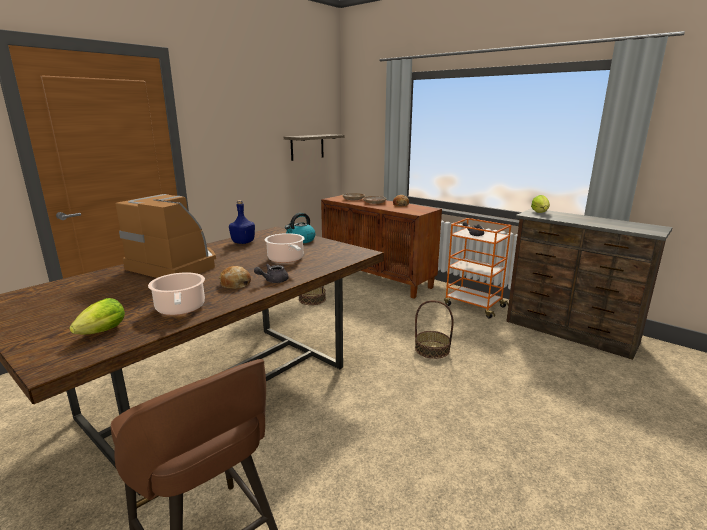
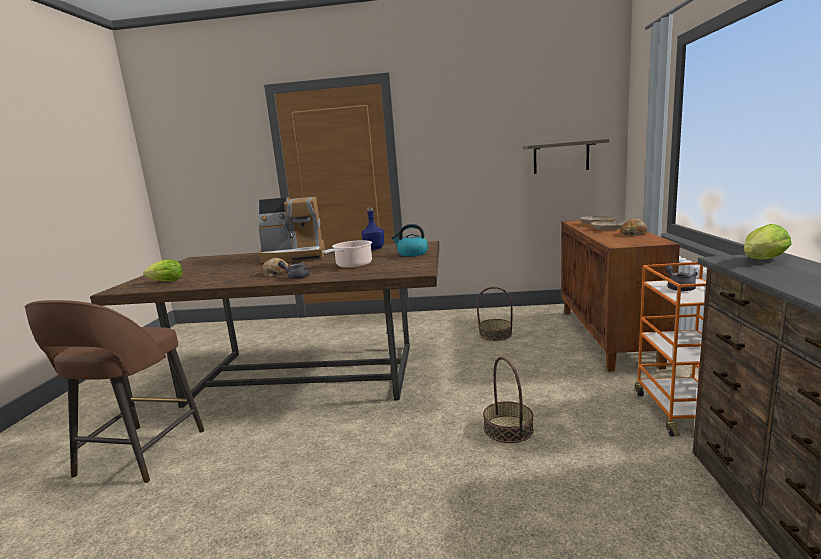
camera: 55 degrees right, 5 degrees down
coffee machine [116,194,216,278] -> coffee machine turned 90 degrees clockwise [258,197,325,263]
cooking pot [148,272,205,315] -> none

